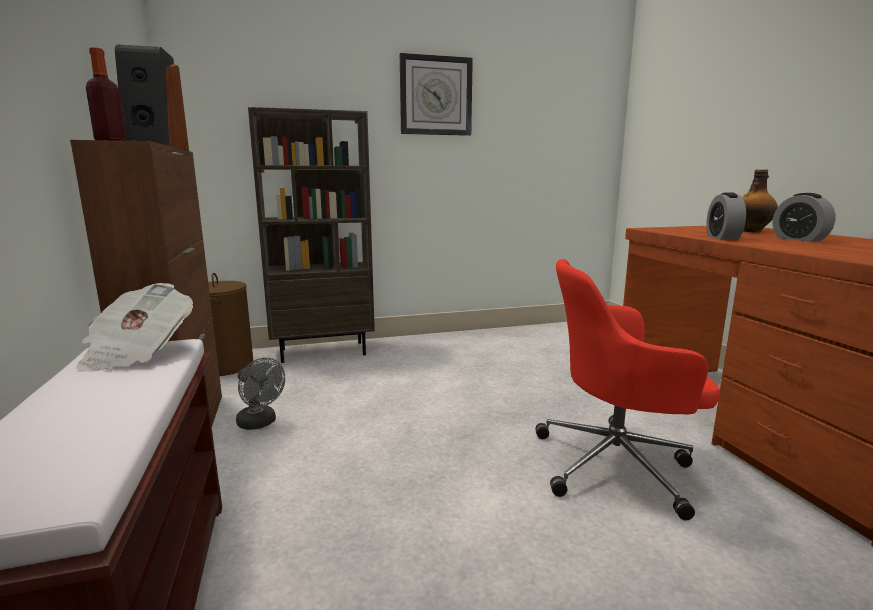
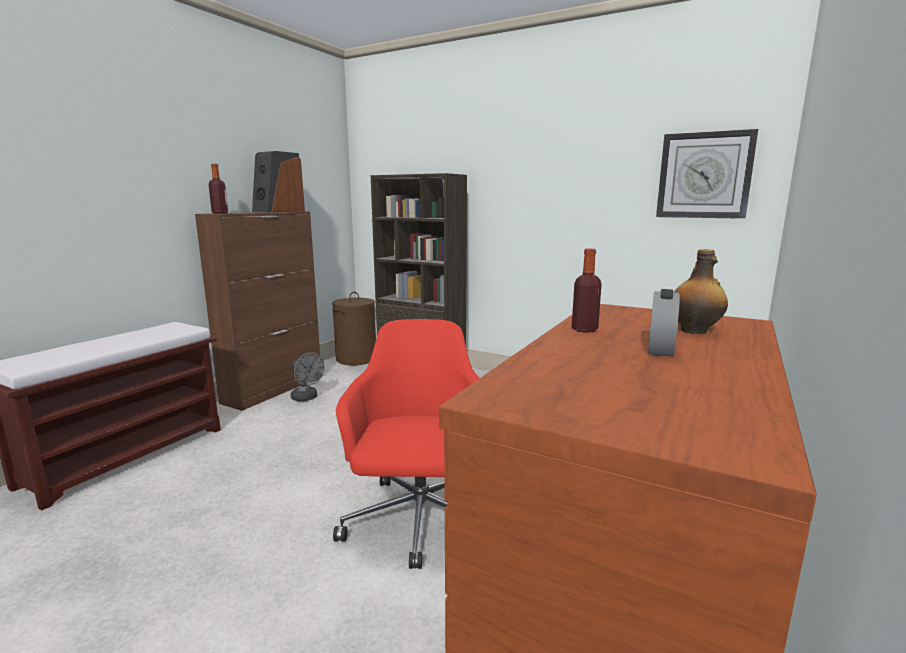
camera: 45 degrees right, 0 degrees up
newspaper [76,283,193,372] -> none
grey fan [236,358,285,430] -> grey fan turned 45 degrees counterclockwise [291,352,324,402]
wall clock [400,53,473,136] -> wall clock moved to [656,129,758,219]
red office chair [535,259,720,521] -> red office chair turned 45 degrees clockwise [333,319,480,569]
alarm clock [706,192,746,240] -> bottle [572,249,602,333]

